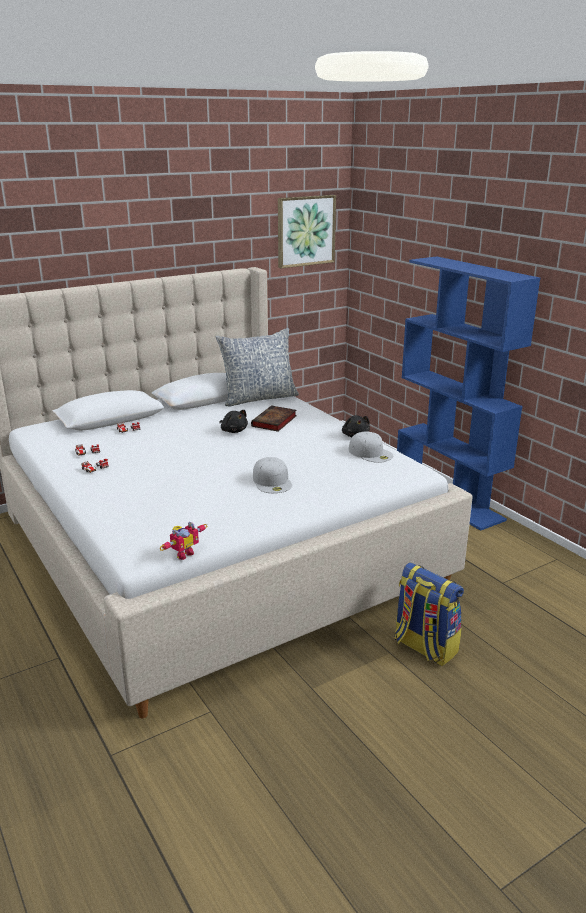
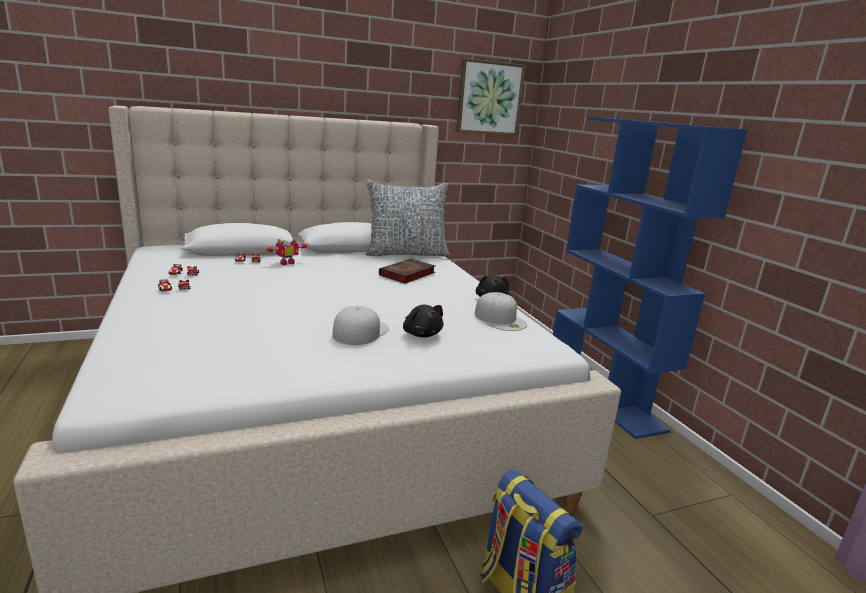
camera: 10 degrees right, 5 degrees down
toy robot [160,522,207,560] -> toy robot moved to [264,237,309,265]
black plush toy [220,410,248,433] -> black plush toy moved to [403,305,443,337]
white cap [253,457,292,493] -> white cap turned 150 degrees counterclockwise [333,306,389,345]

